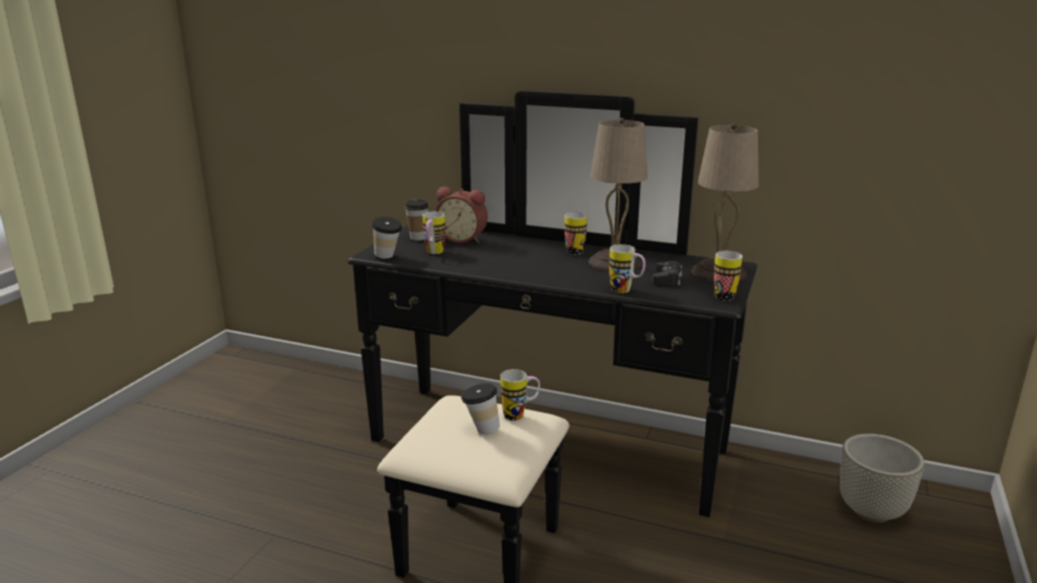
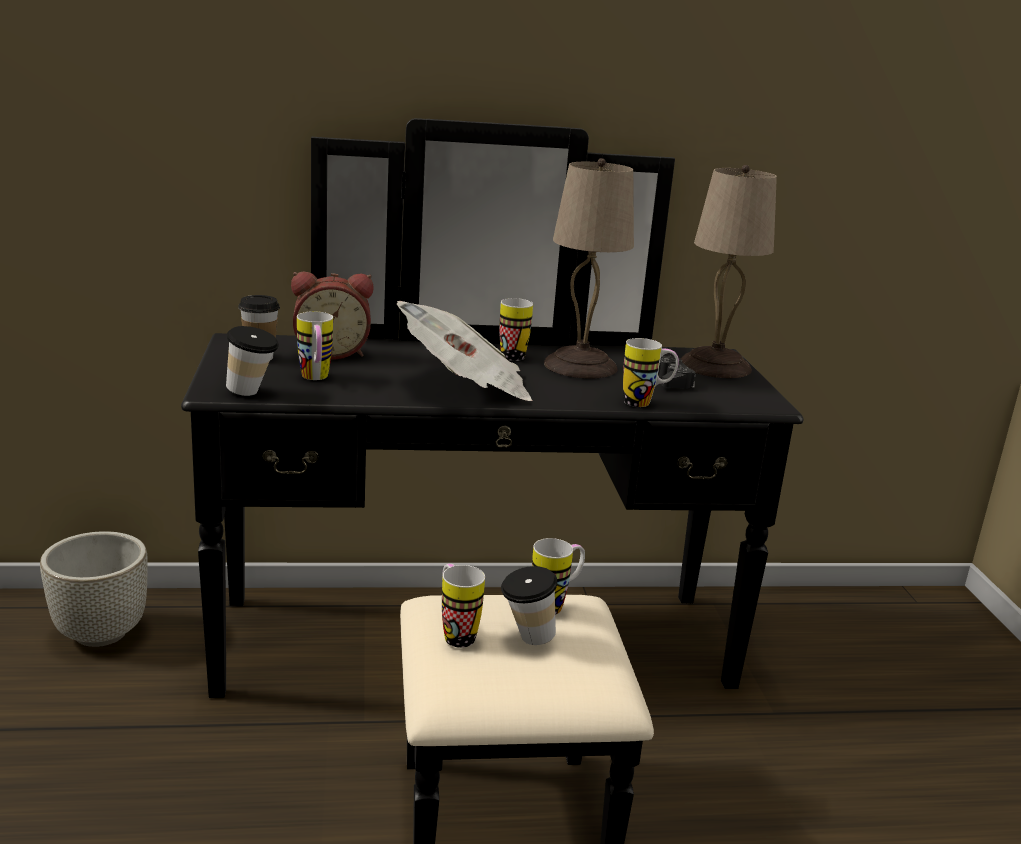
camera: 30 degrees left, 0 degrees up
mug [714,251,742,301] -> mug moved to [442,564,485,648]
grey planter [840,434,924,522] -> grey planter moved to [40,531,148,647]
none -> newspaper [397,301,533,401]

